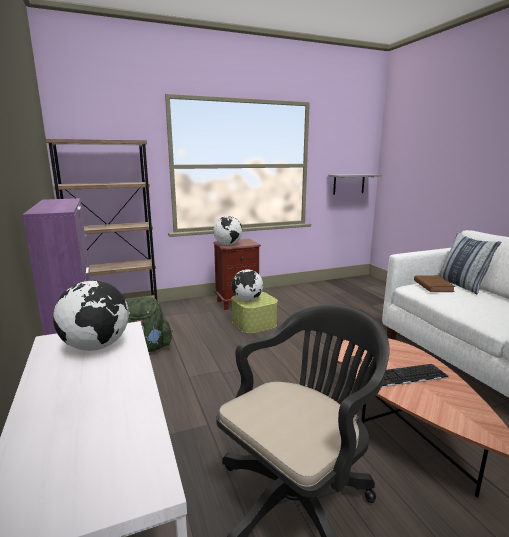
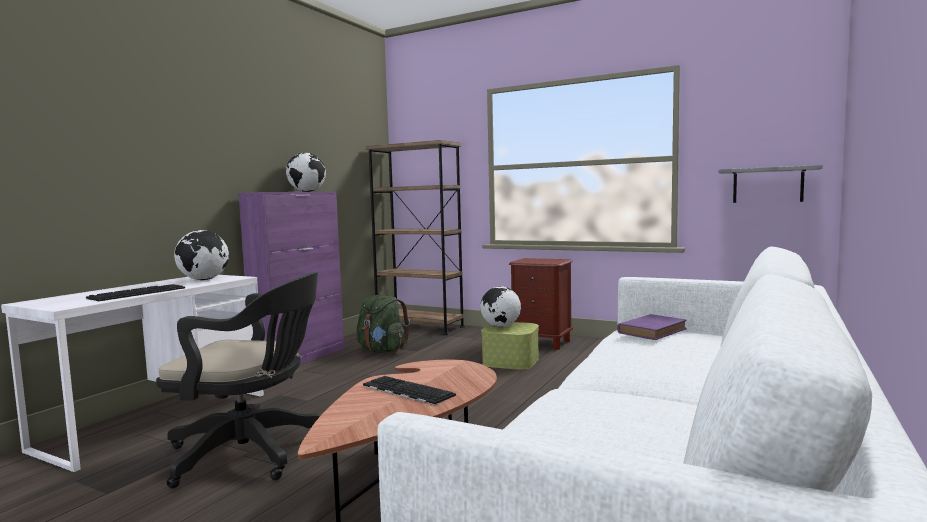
camera: 50 degrees right, 10 degrees down
globe [214,216,242,245] -> globe moved to [286,153,326,192]
brown book [414,275,455,292] -> purple book [617,314,687,340]
pillow [438,232,501,294] -> none
none -> keyboard [86,284,185,301]

